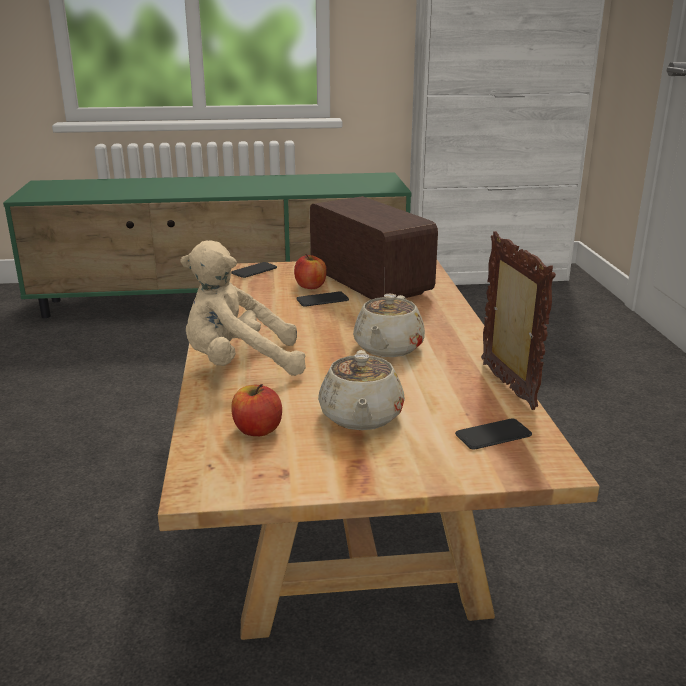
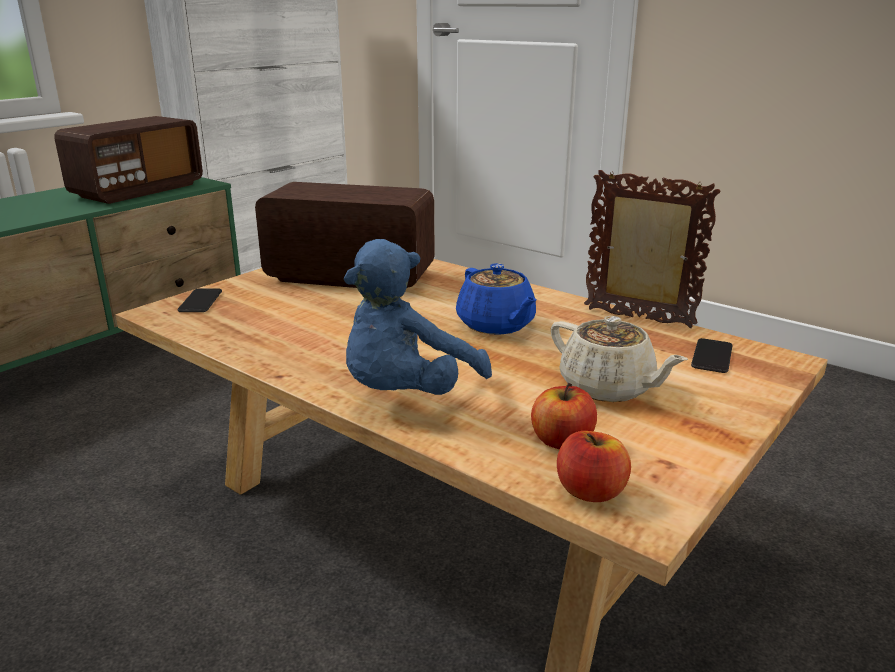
camera: 45 degrees left, 0 degrees up
beige plush toy [180,240,306,376] -> blue plush toy [344,239,492,395]
apple [294,254,327,289] -> apple moved to [557,431,631,502]
phone [296,291,349,307] -> none
beige teapot [353,294,425,357] -> blue teapot [456,263,537,335]
none -> radio [54,116,203,204]

